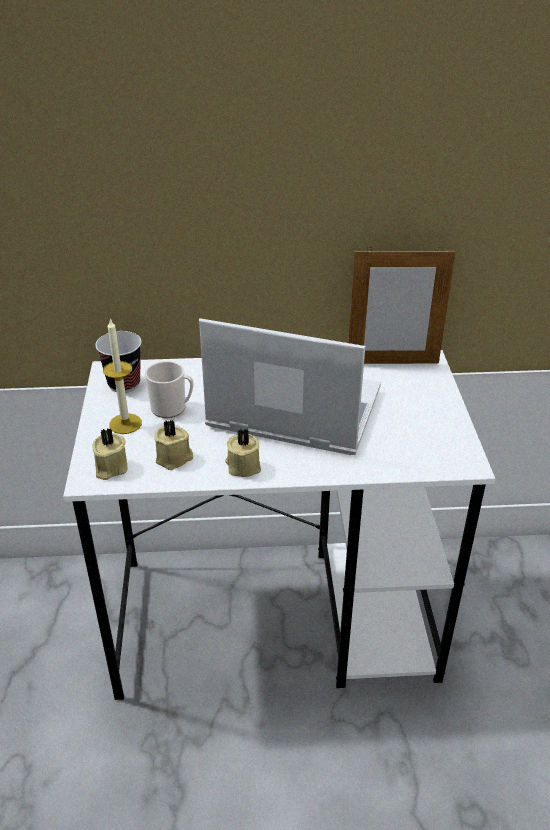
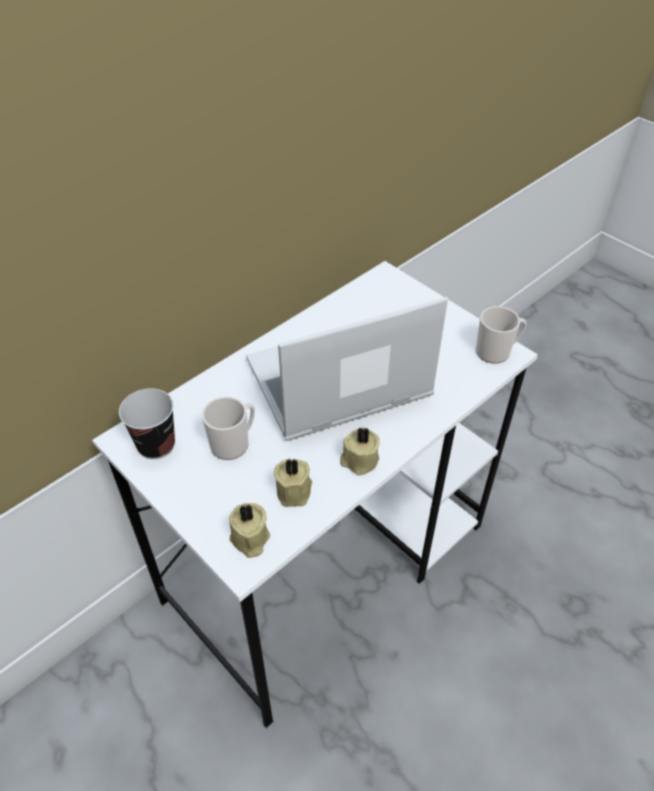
camera: 40 degrees left, 10 degrees up
candle [103,318,142,434] -> none
picture frame [348,246,456,364] -> none
none -> mug [475,306,527,363]

